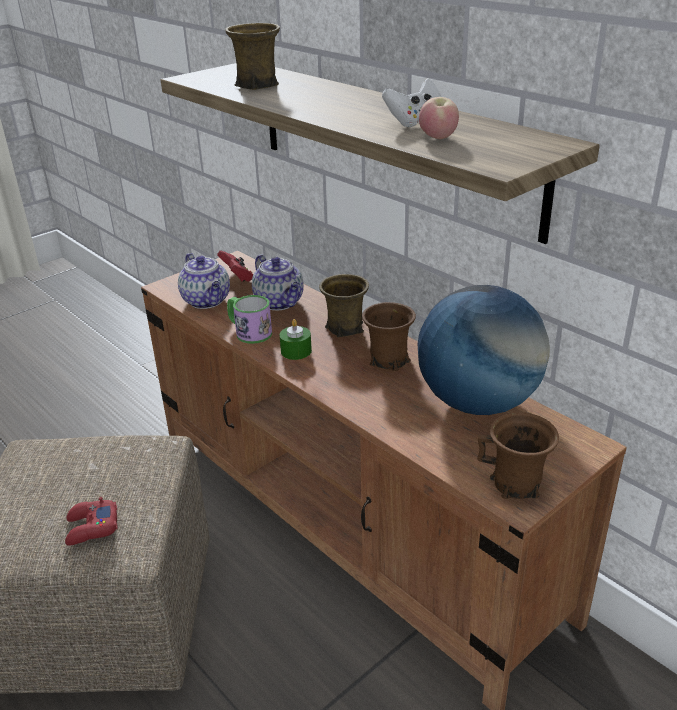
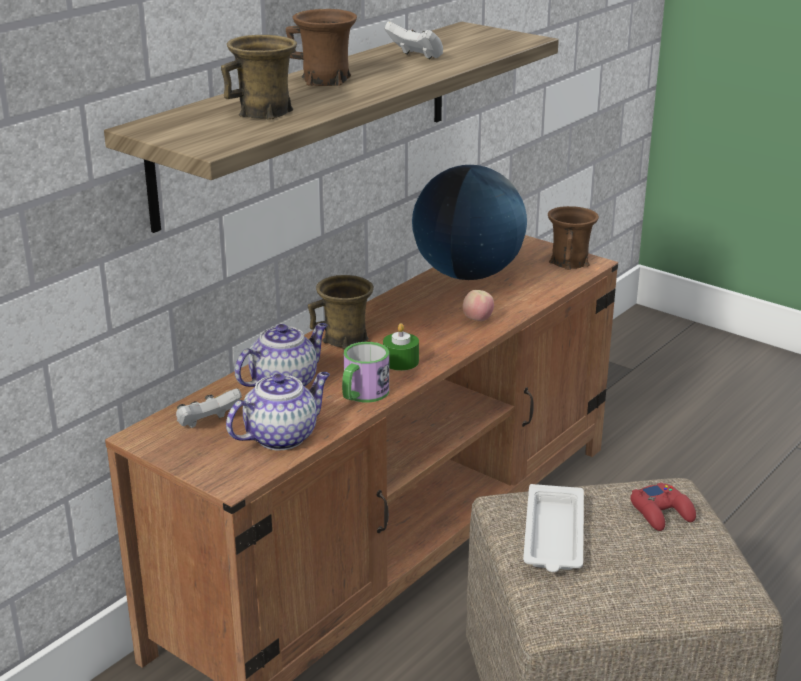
camera: 100 degrees left, 5 degrees down
red game controller [217,251,253,282] -> white game controller [176,388,242,428]
brown mug [362,302,416,371] -> brown mug moved to [286,9,357,86]
apple [419,97,459,139] -> apple moved to [463,290,494,321]
none -> white tray [523,484,584,572]

